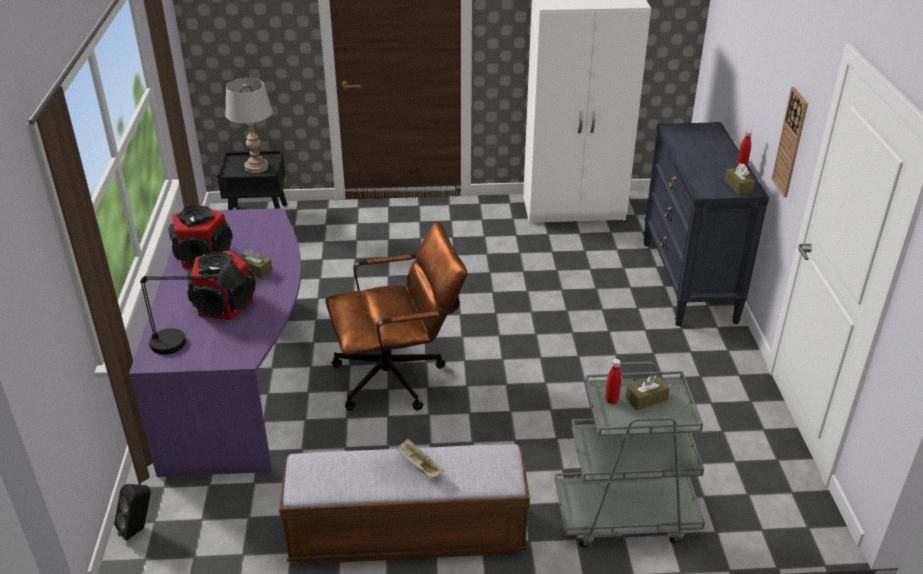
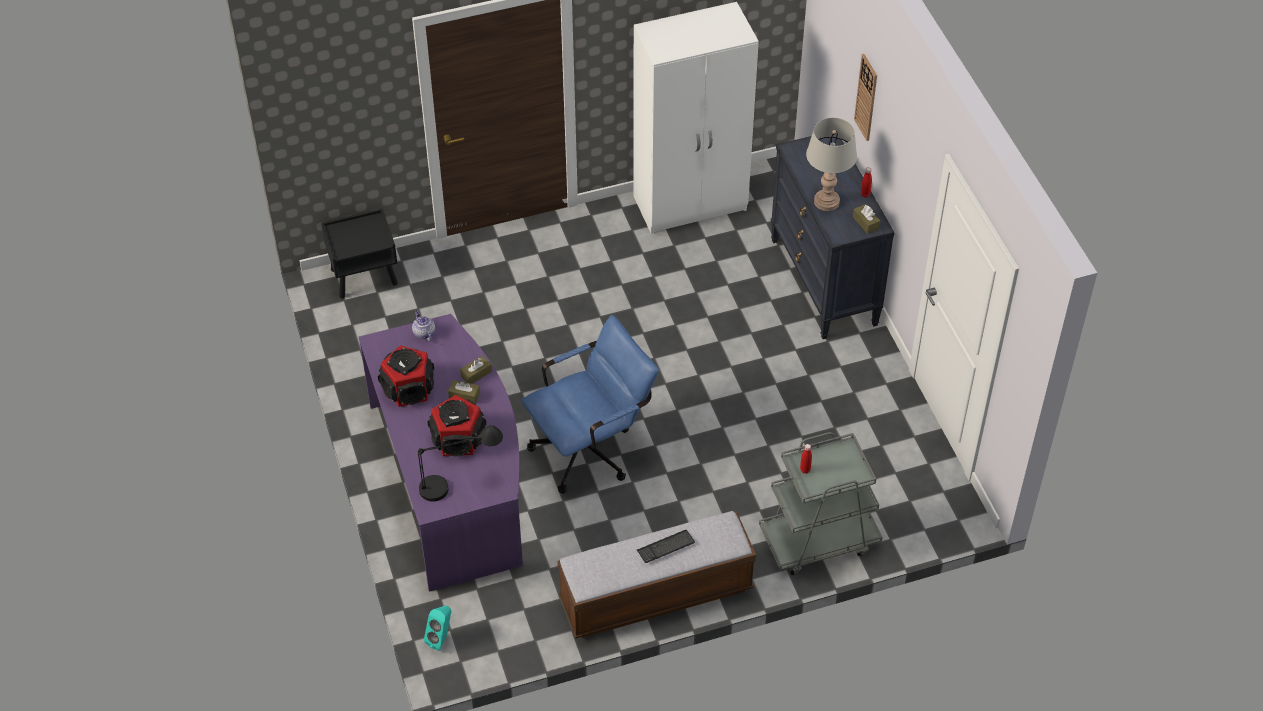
camera: 15 degrees left, 15 degrees up
black speaker [114,484,151,541] -> turquoise speaker [424,606,451,651]
grey table lamp [225,78,273,173] -> grey table lamp moved to [806,118,857,211]
brown office chair [325,221,467,411] -> blue office chair [522,315,659,494]
beige tray [396,439,444,478] -> keyboard [637,530,695,563]
brown tissue box [625,375,670,411] -> brown tissue box moved to [460,355,492,384]
wall clock [772,87,808,198] -> wall clock moved to [854,54,877,141]
none -> teapot [412,310,435,341]

